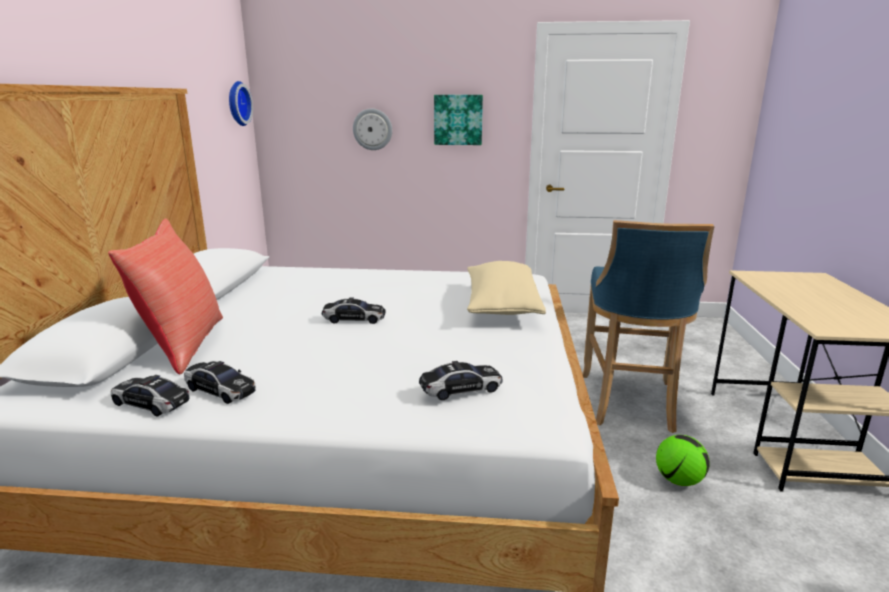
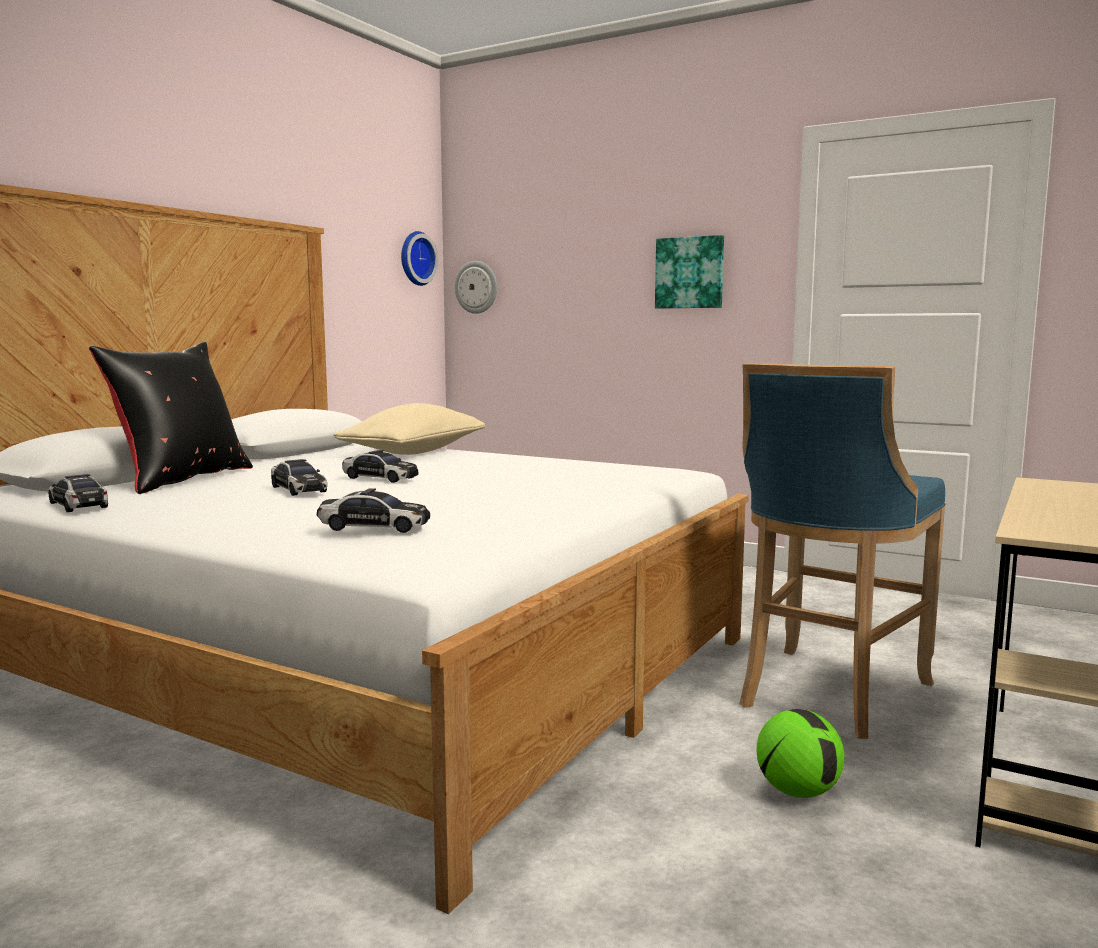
camera: 25 degrees right, 10 degrees down
red pillow [108,218,223,374] -> black pillow [89,342,253,494]
toy car [184,361,256,404] -> toy car moved to [271,459,327,496]
wall clock [353,108,392,150] -> wall clock moved to [455,261,497,314]
beige pillow [467,261,546,315] -> beige pillow moved to [334,403,485,455]

